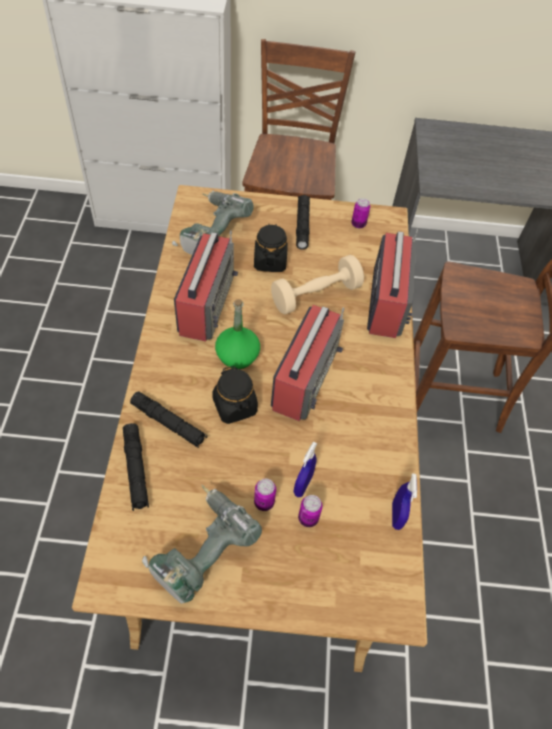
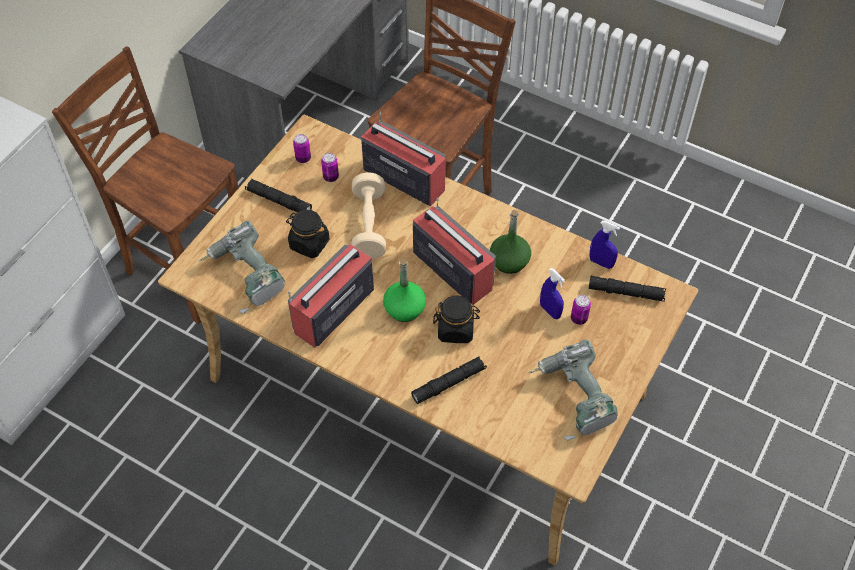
camera: 60 degrees left, 0 degrees up
black flashlight [123,423,149,511] -> black flashlight moved to [589,276,666,302]
radio [174,230,238,342] -> radio turned 90 degrees counterclockwise [288,244,374,348]
can [254,479,276,511] -> can moved to [321,153,339,182]
none -> green bottle [490,210,531,274]

